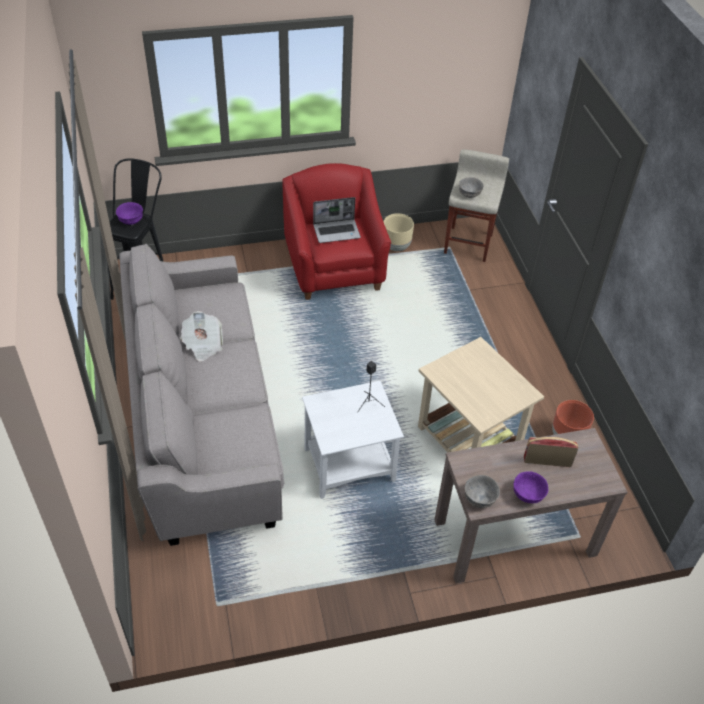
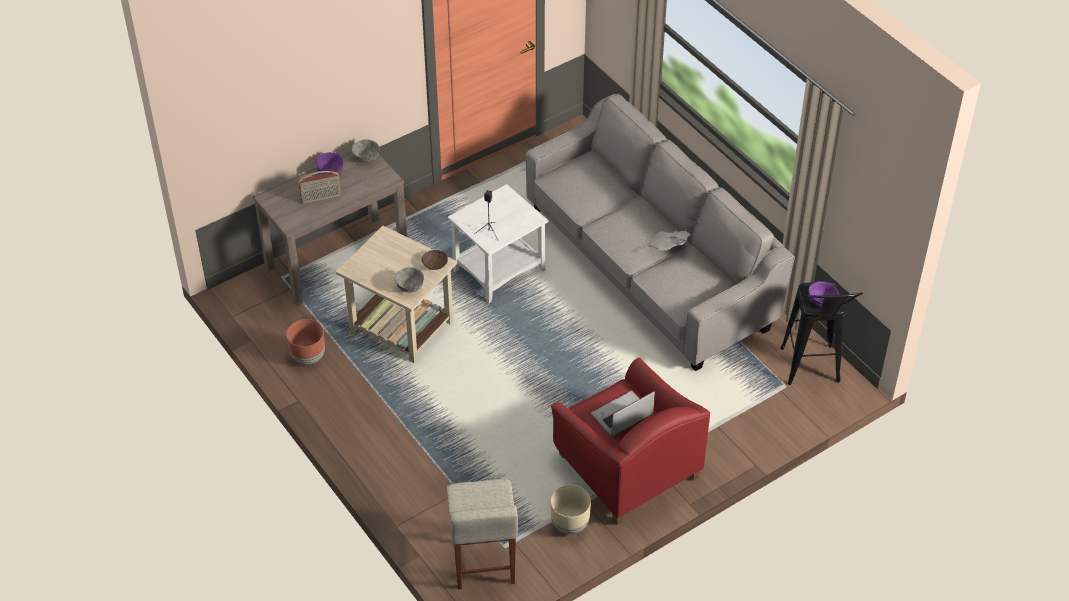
camera: 160 degrees right, 0 degrees up
grey bowl [459,177,484,198] -> grey bowl moved to [395,267,424,292]
none -> brown bowl [422,250,448,270]

